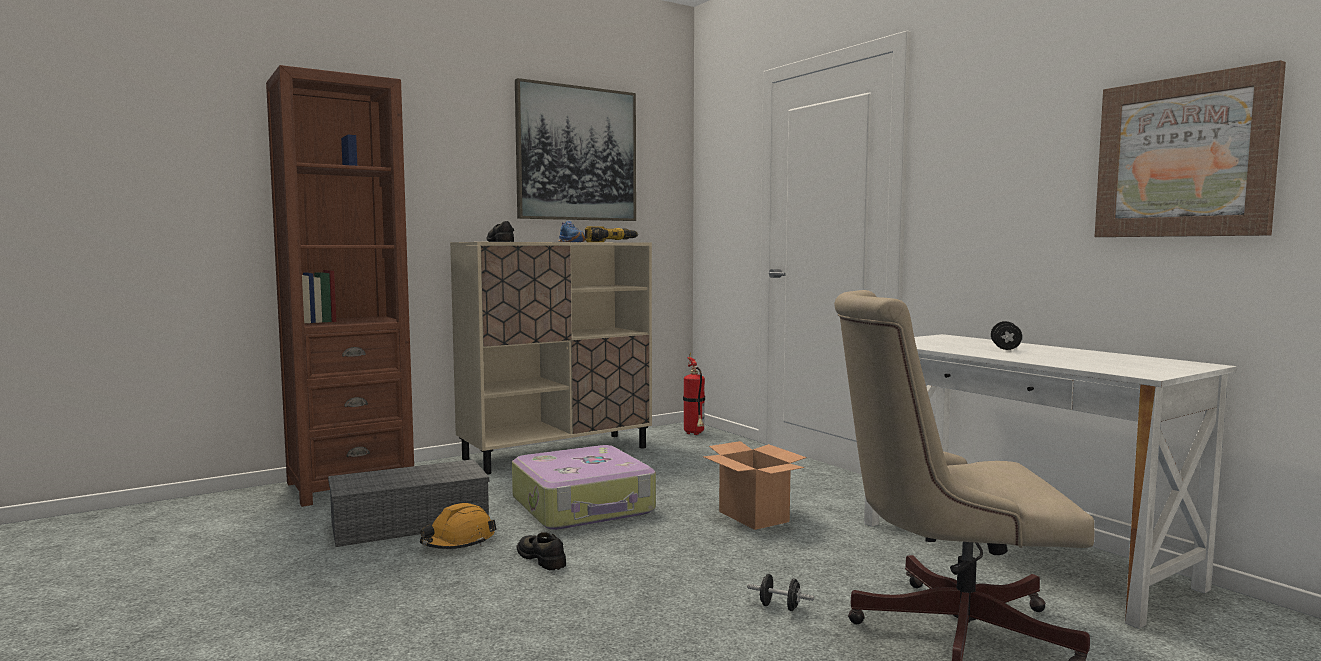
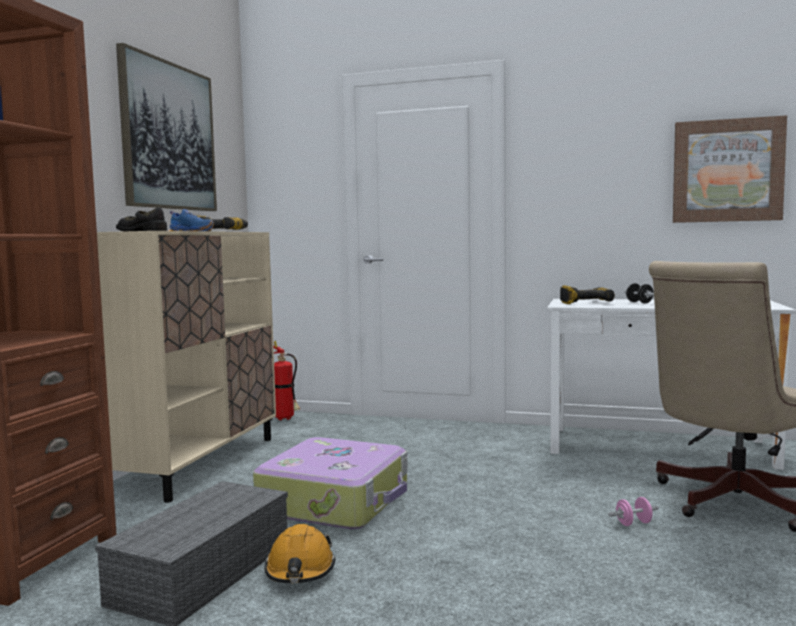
camera: 40 degrees left, 0 degrees up
black shoe [516,532,566,570] -> none
cardboard box [703,441,807,530] -> none
black dumbbell [747,574,814,611] -> pink dumbbell [608,497,659,526]
none -> power drill [560,286,615,304]

